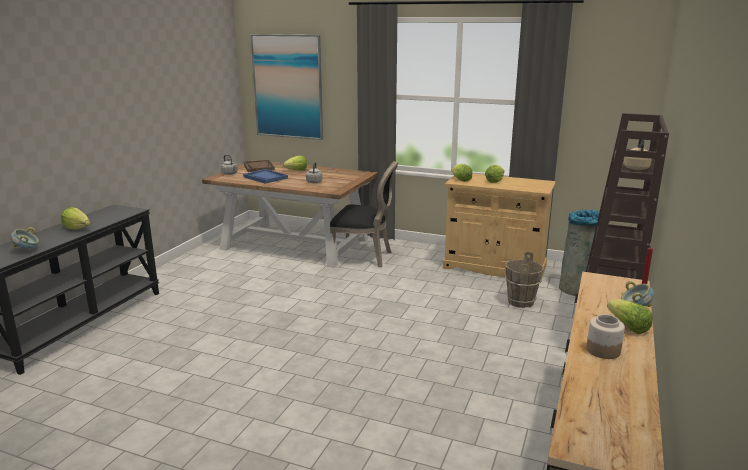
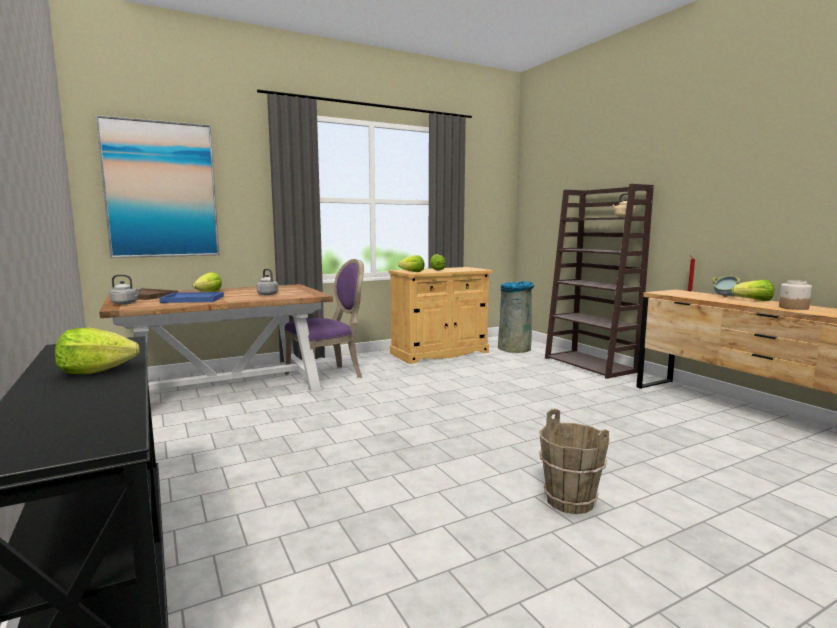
camera: 50 degrees left, 10 degrees down
bowl [11,227,39,251] -> none
black chair [330,161,399,268] -> purple chair [284,259,364,378]
brown bucket [505,252,544,308] -> brown bucket moved to [539,409,610,514]

